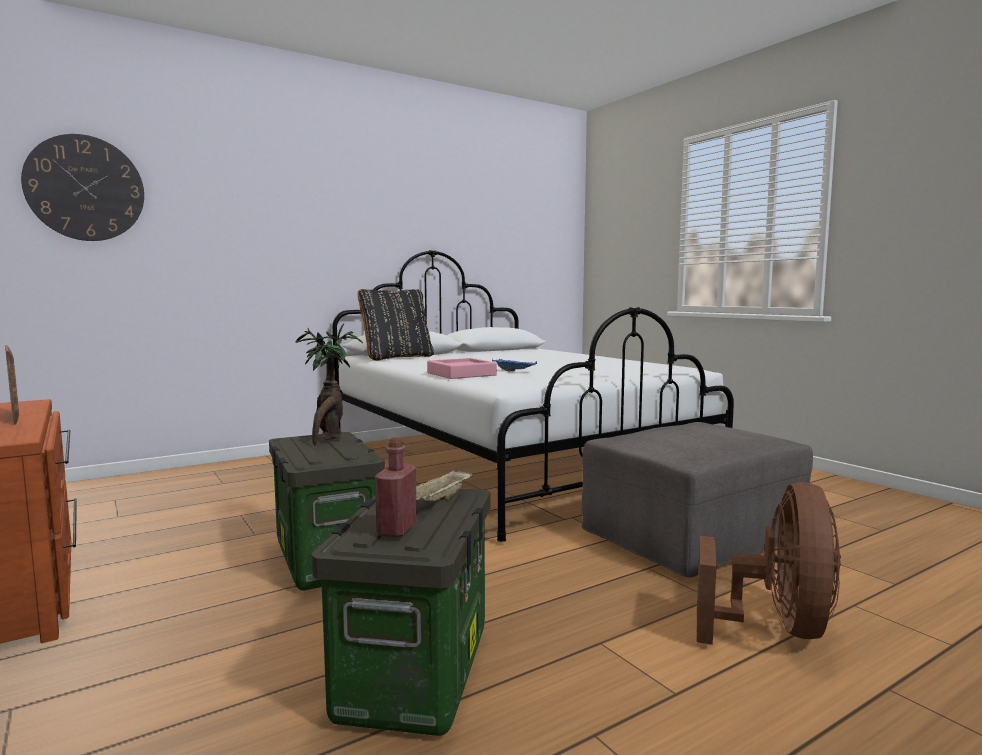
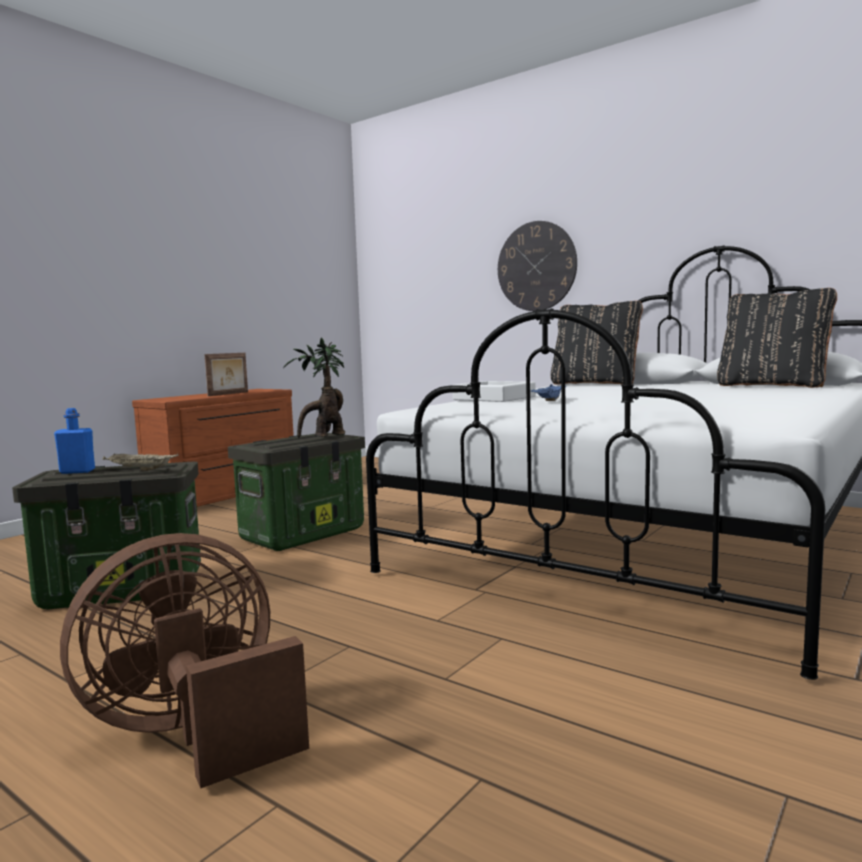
camera: 70 degrees right, 0 degrees up
wall clock [21,134,144,241] -> wall clock moved to [498,221,577,311]
red bottle [375,437,417,537] -> blue bottle [54,408,95,474]
pink tray [427,358,497,379] -> white tray [453,381,536,402]
grey ottoman [581,422,813,577] -> none
brown fan [697,482,841,645] -> brown fan turned 150 degrees clockwise [60,533,309,788]
none -> black pillow [717,288,837,388]

